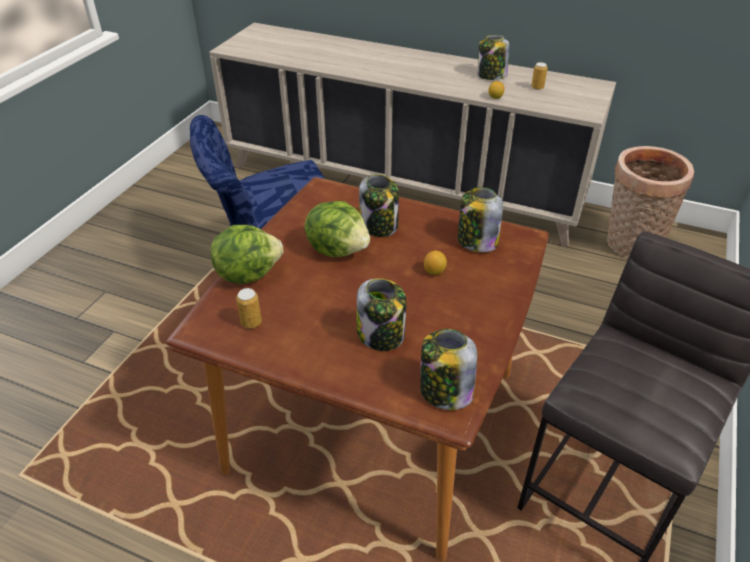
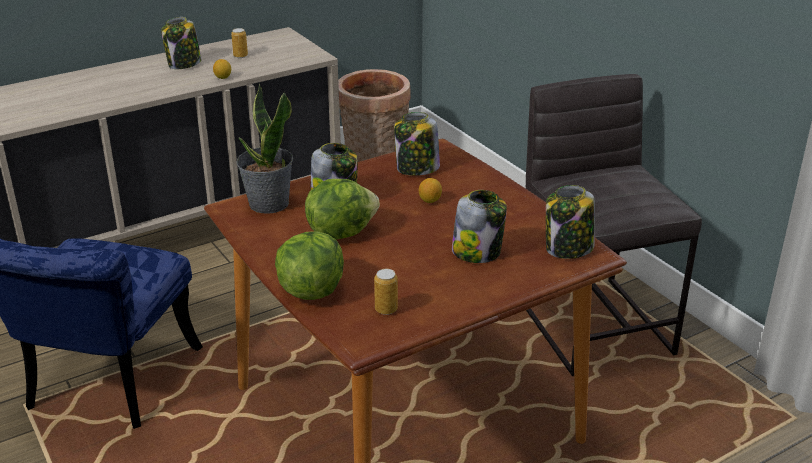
camera: 55 degrees left, 10 degrees down
none -> potted plant [236,84,293,214]

